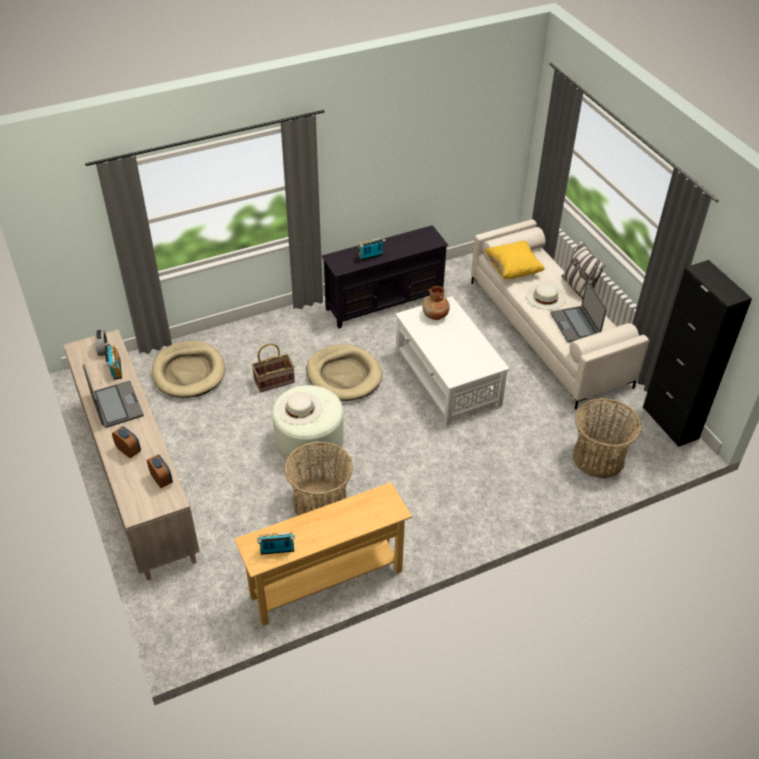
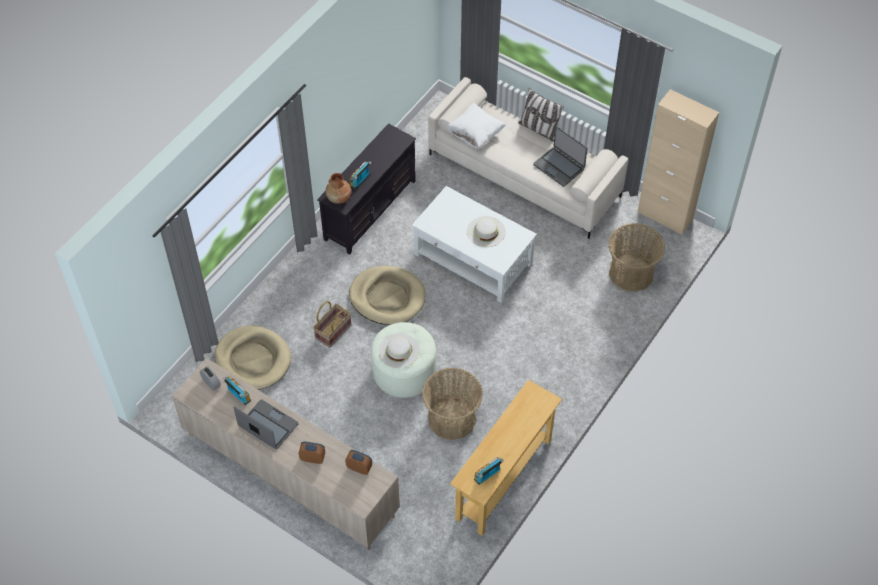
camera: 30 degrees left, 10 degrees up
brown vase [422,286,450,320] -> brown vase moved to [325,173,351,204]
yellow pillow [485,241,545,279] -> white pillow [445,103,506,150]
white hat [526,283,566,310] -> white hat moved to [467,216,506,247]
black cabinet [643,260,752,447] -> beige cabinet [638,89,719,235]

